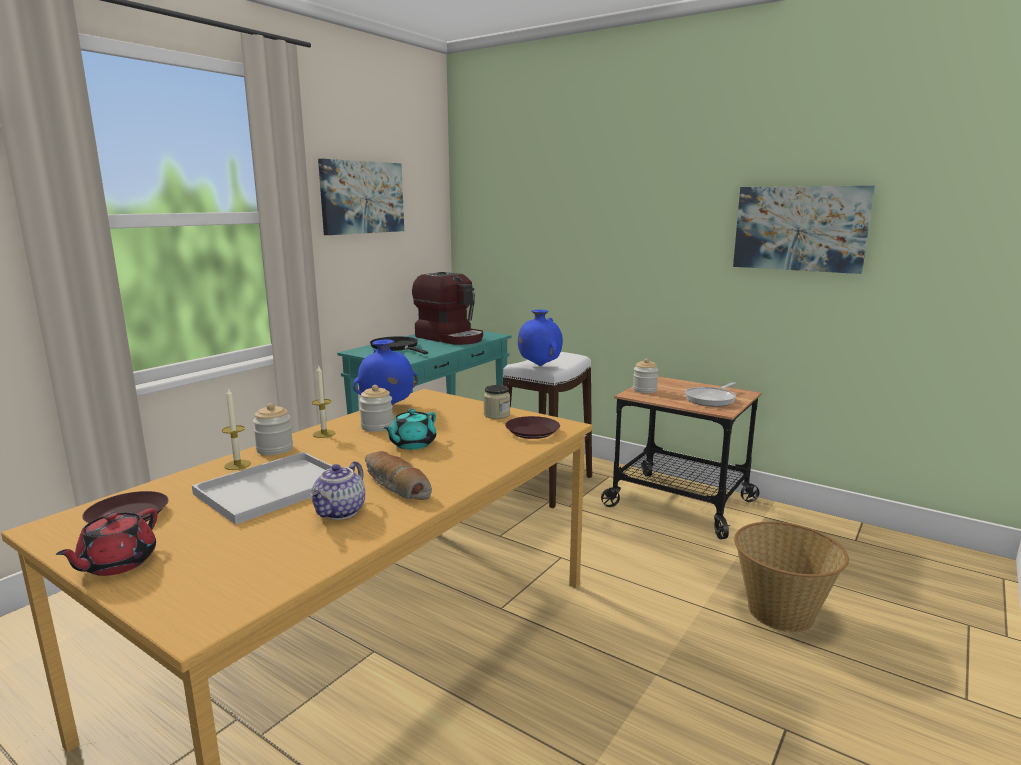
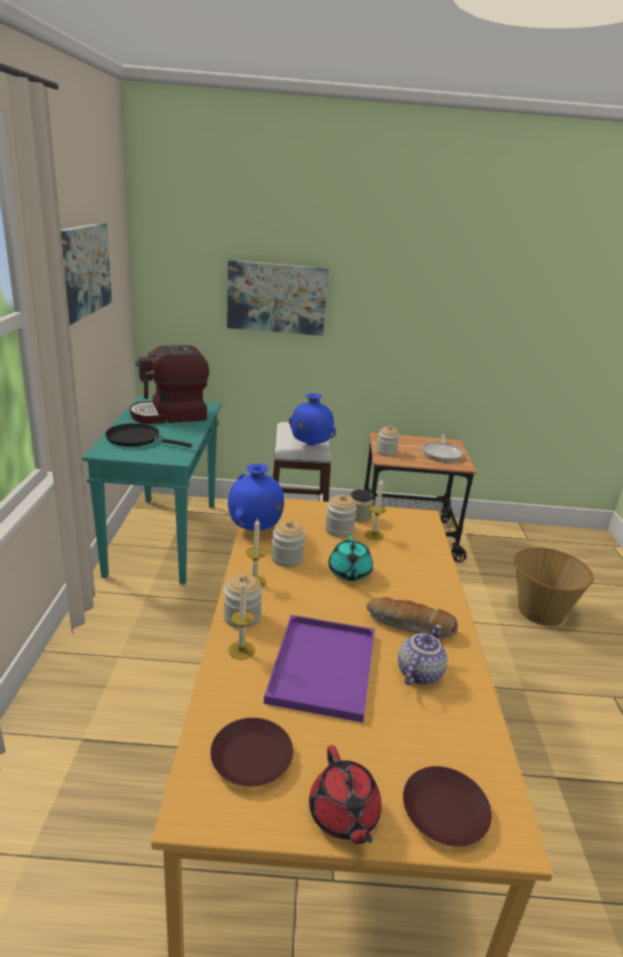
camera: 35 degrees left, 10 degrees up
white tray [192,452,332,525] -> purple tray [264,615,375,723]
teapot [309,461,365,520] -> teapot turned 135 degrees counterclockwise [398,624,447,685]
coffee machine [412,272,483,345] -> coffee machine turned 150 degrees clockwise [130,345,209,424]
brown plate [505,416,560,439] -> brown plate moved to [403,766,492,847]
picture [733,186,875,274] -> picture moved to [227,260,329,336]
none -> jar [325,494,357,537]
none -> candle [364,479,386,541]

